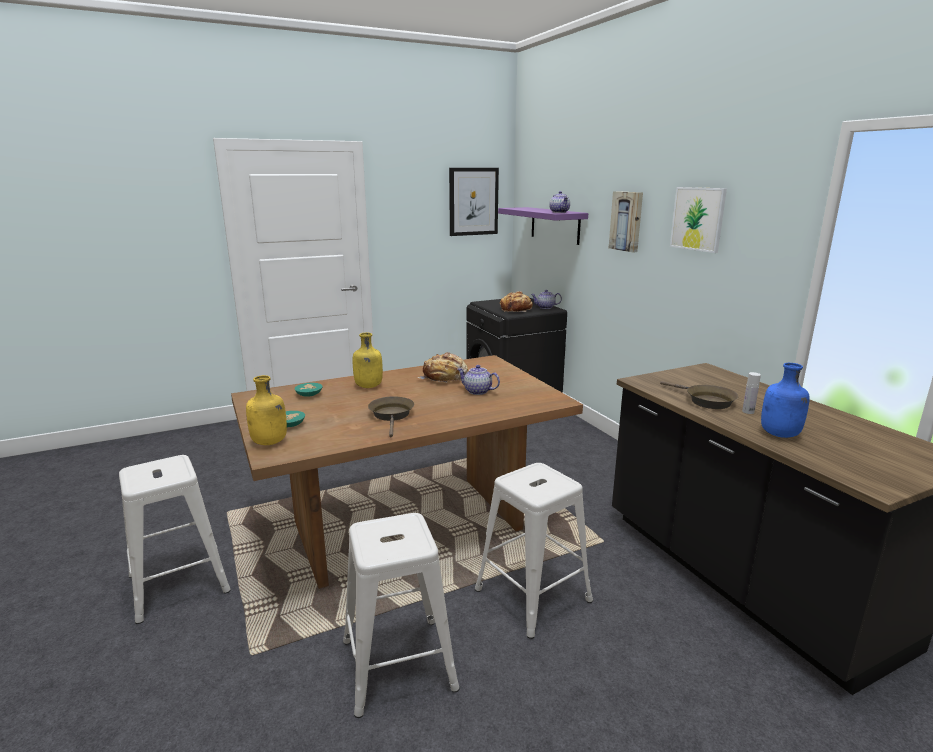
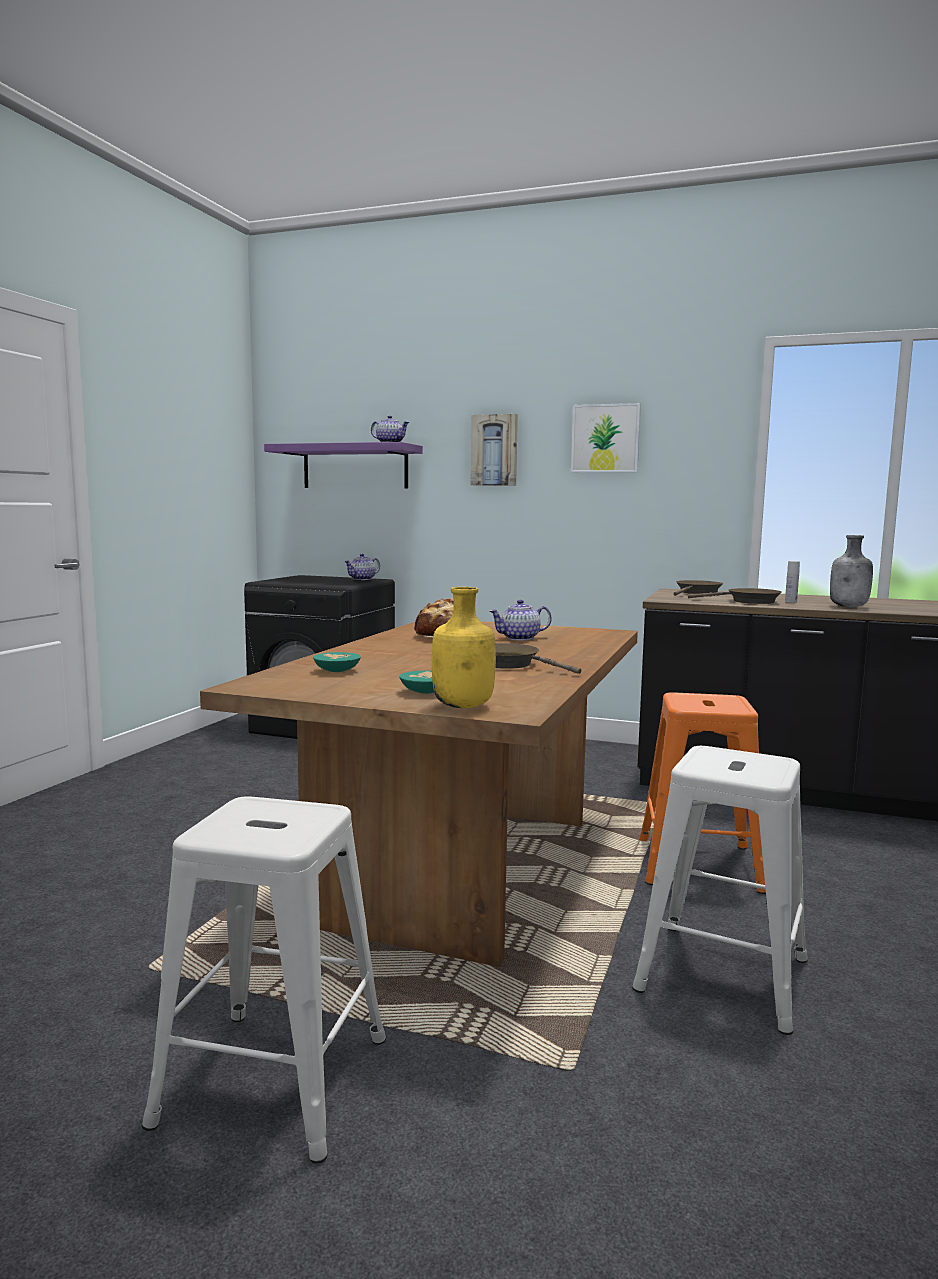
camera: 45 degrees left, 10 degrees down
yellow bottle [352,332,383,388] -> none
picture [449,168,499,236] -> none
white stool [475,463,593,639] -> orange stool [639,692,766,894]
bread [500,291,533,312] -> none
blue bottle [761,363,810,438] -> grey bottle [830,535,873,607]
none -> brown frying pan [673,580,724,596]

